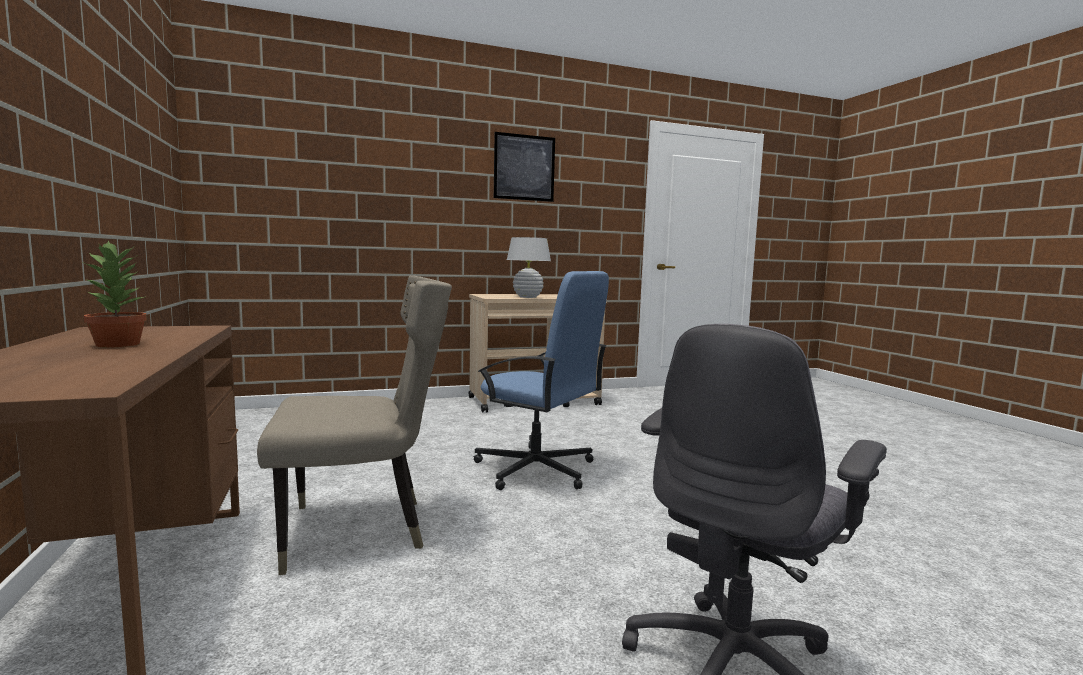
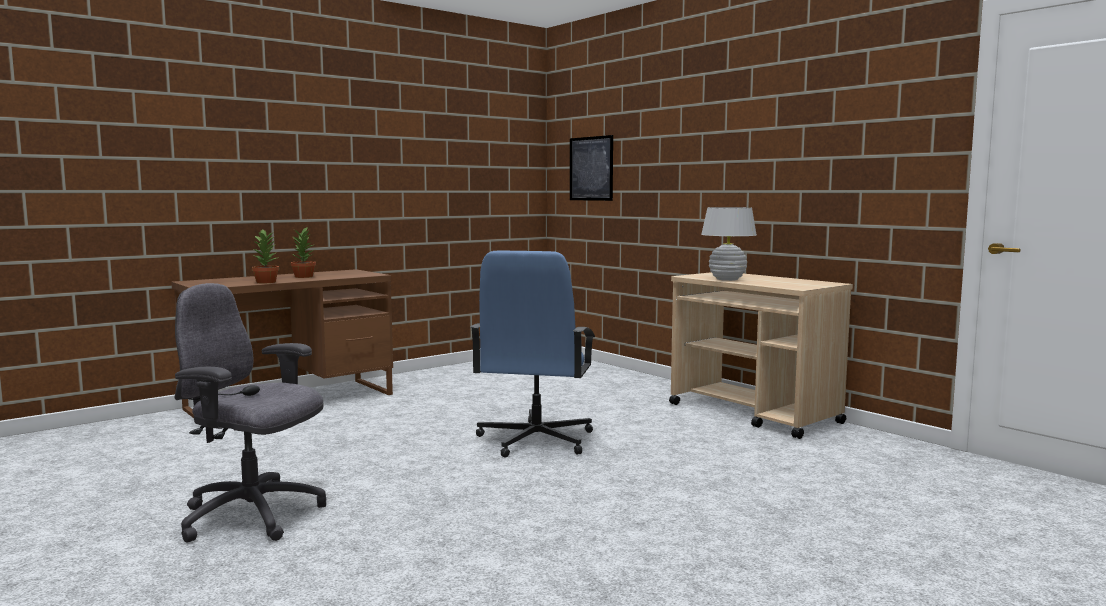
camera: 70 degrees right, 0 degrees up
beige chair [257,275,452,575] -> none
picture [494,132,555,202] -> picture moved to [570,135,613,201]
none -> potted plant [252,230,279,283]

